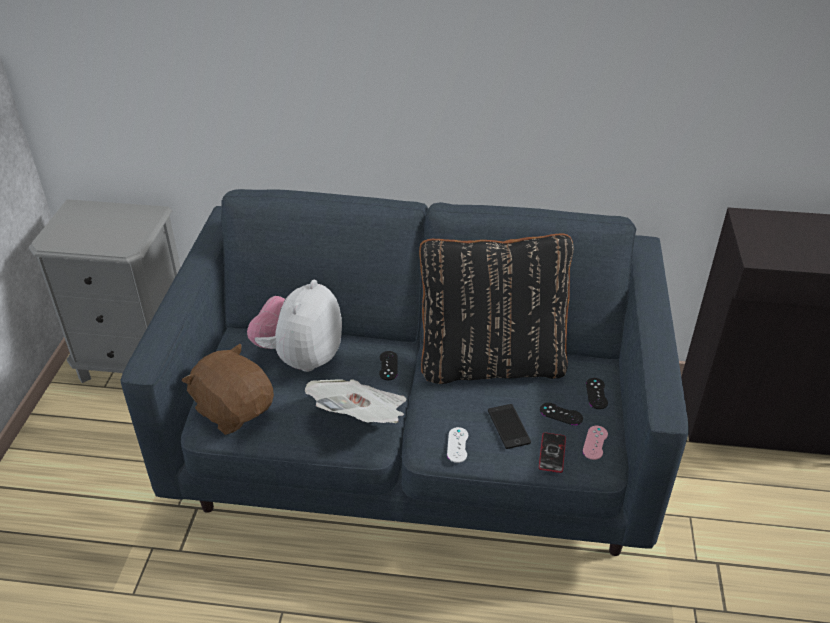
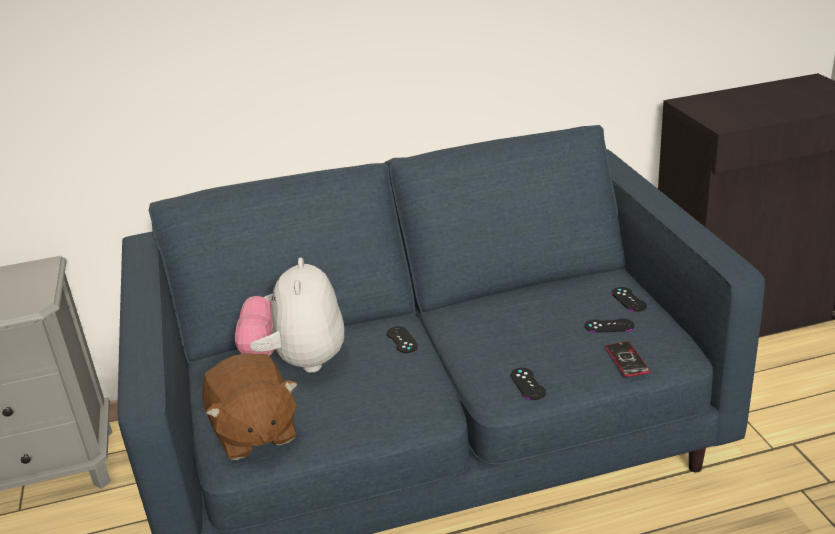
camera: 20 degrees left, 10 degrees down
brown plush toy [182,344,274,435] -> brown plush toy turned 135 degrees counterclockwise [202,353,298,460]
newspaper [305,379,407,423] -> none
black pillow [419,233,574,384] -> none
white game controller [447,427,468,463] -> black game controller [511,368,546,400]
phone [488,404,531,449] -> none
pink game controller [583,426,608,460] -> none

